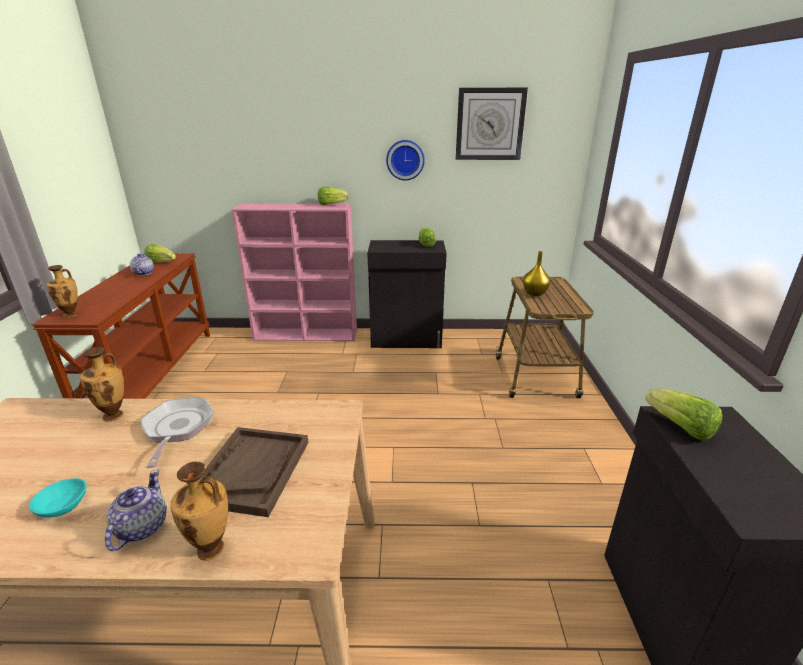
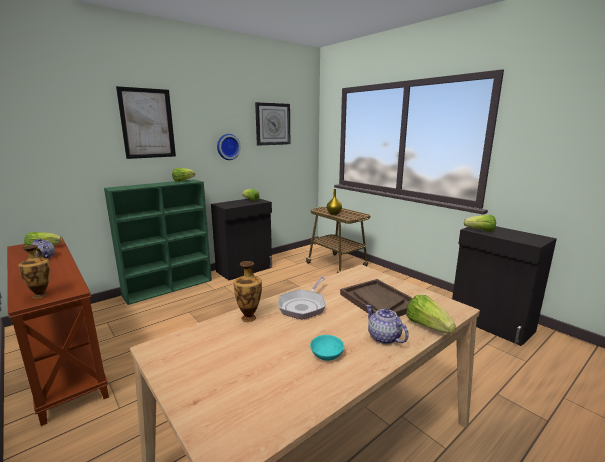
camera: 40 degrees left, 10 degrees down
frying pan [140,397,214,468] -> frying pan turned 105 degrees counterclockwise [278,276,327,320]
vase [171,462,228,561] -> lettuce [406,295,456,333]
pink bookcase [232,203,357,341] -> green bookcase [104,179,212,305]
none -> picture [116,86,176,159]

